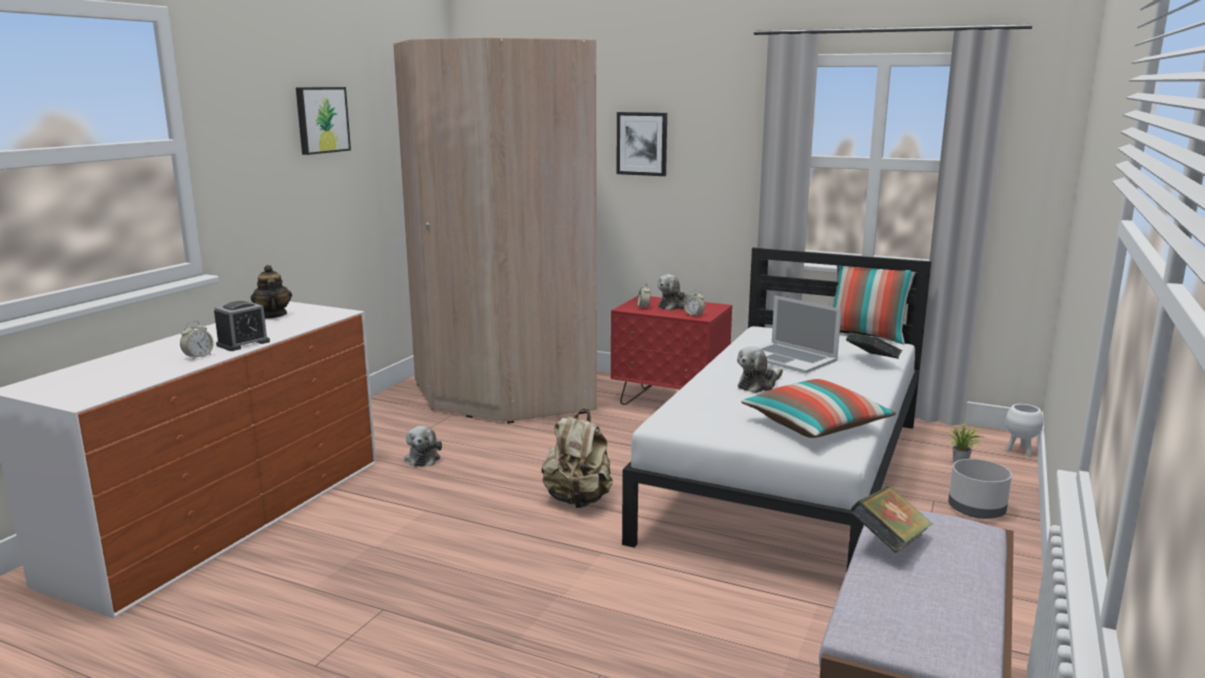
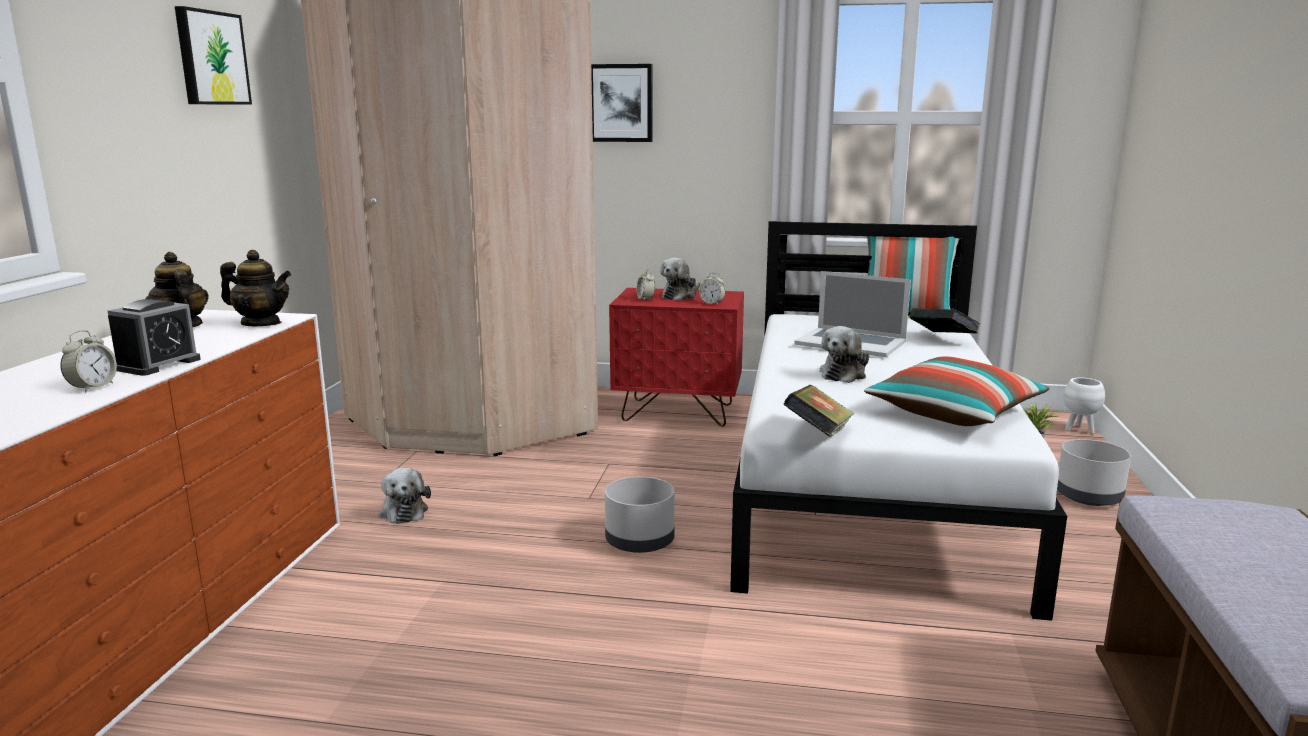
camera: 15 degrees left, 0 degrees up
beige backpack [542,408,613,508] -> grey planter [605,477,675,553]
book [850,486,933,553] -> book moved to [784,385,854,437]
none -> teapot [220,250,291,326]

